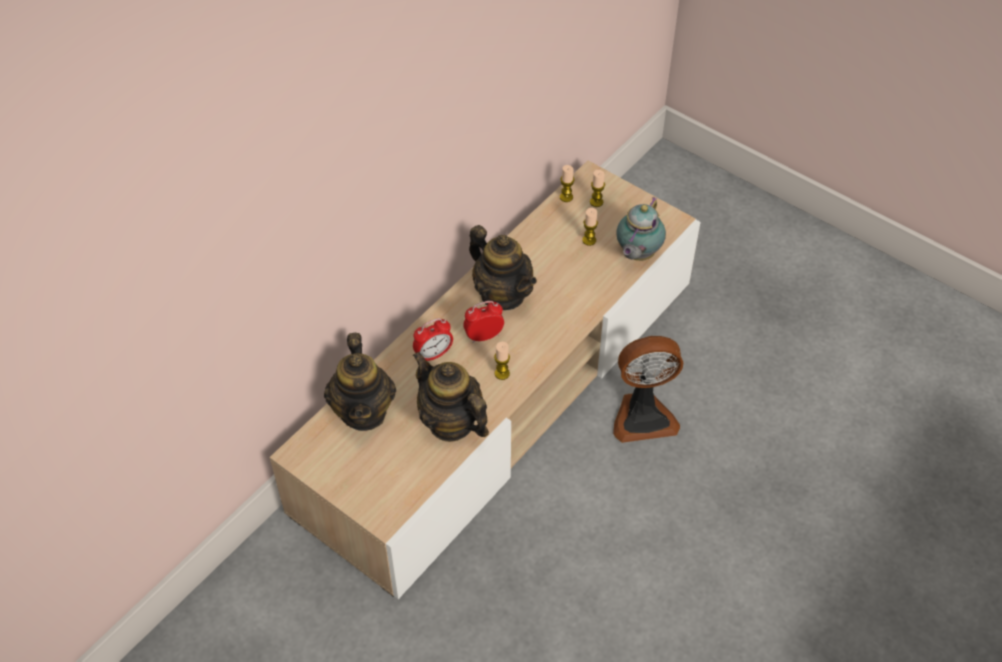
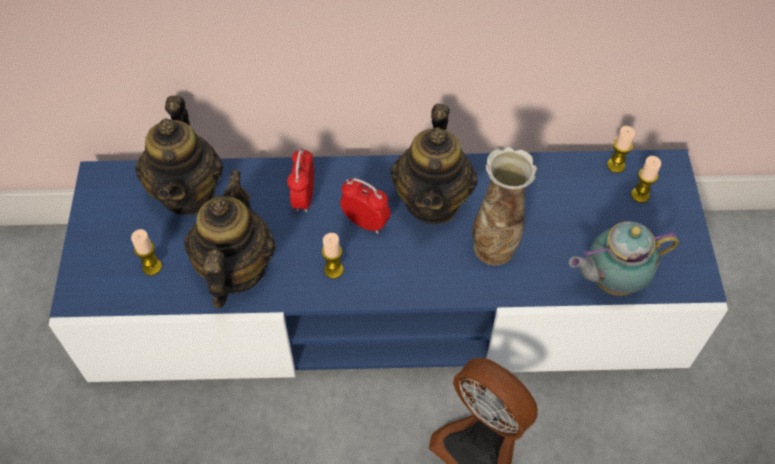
camera: 50 degrees right, 5 degrees up
beige tv stand [269,160,701,599] -> blue tv stand [49,149,728,382]
teapot [324,333,396,431] -> teapot turned 45 degrees counterclockwise [135,95,223,216]
alarm clock [413,318,453,361] -> alarm clock turned 75 degrees clockwise [287,148,314,212]
candle [582,208,598,246] -> candle moved to [131,229,162,276]
none -> vase [473,147,537,265]

